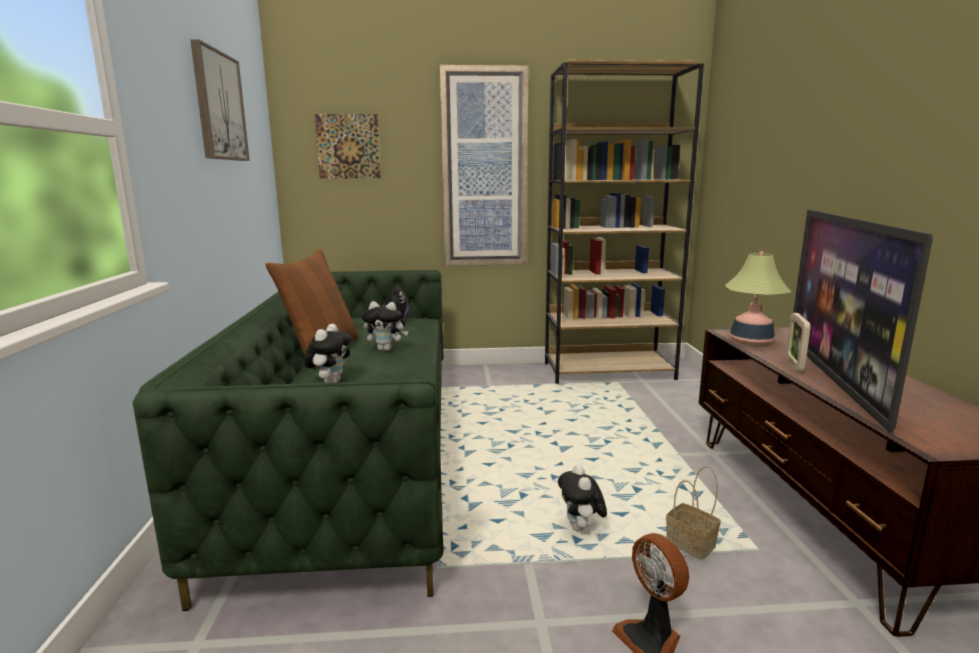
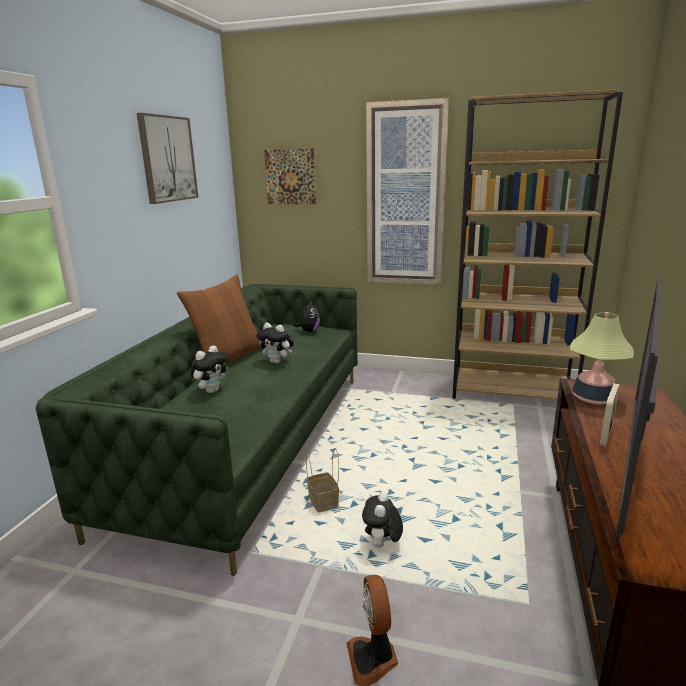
camera: 20 degrees right, 5 degrees up
basket [666,466,721,560] -> basket moved to [306,448,339,513]

